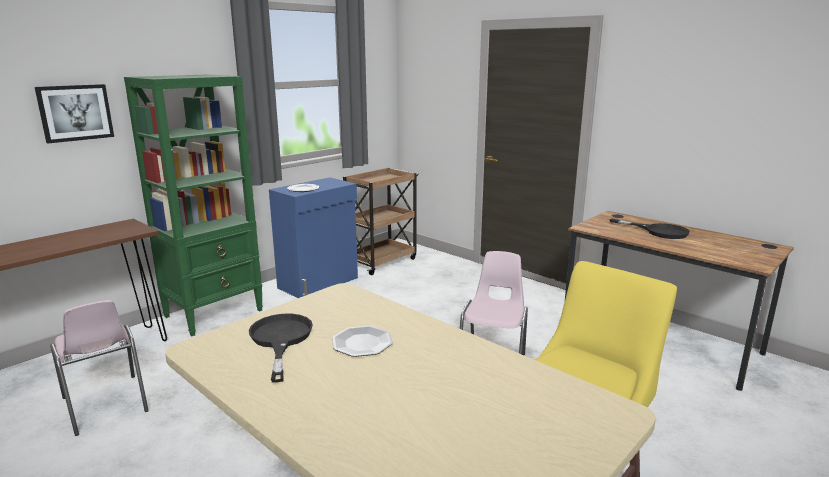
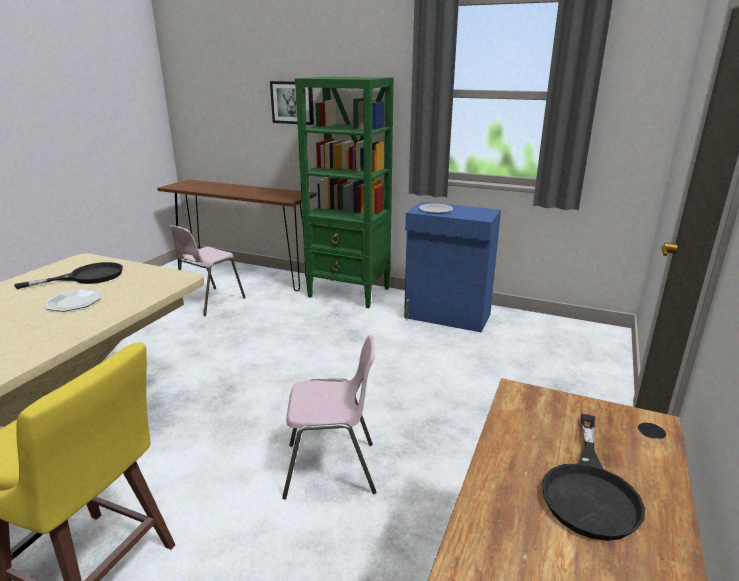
camera: 70 degrees right, 5 degrees up
brown cart [343,168,419,275] -> none

